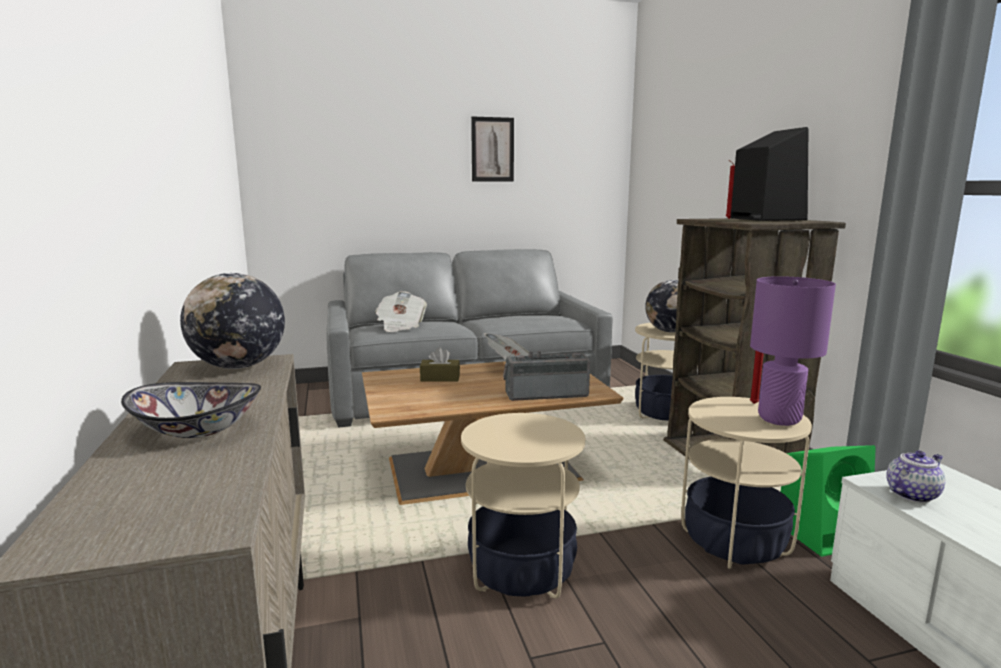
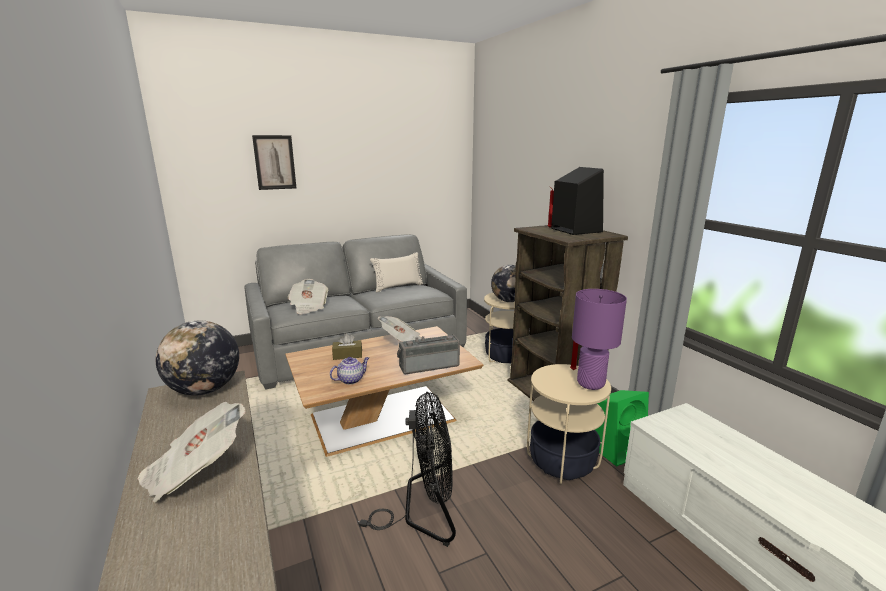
camera: 10 degrees left, 5 degrees up
bowl [121,382,261,438] -> newspaper [137,402,246,502]
beige side table [461,413,585,599] -> black fan [358,392,456,547]
picture [471,117,514,181] -> picture moved to [252,135,296,190]
teapot [886,451,946,503] -> teapot moved to [330,357,369,385]
none -> white pillow [370,252,423,292]

